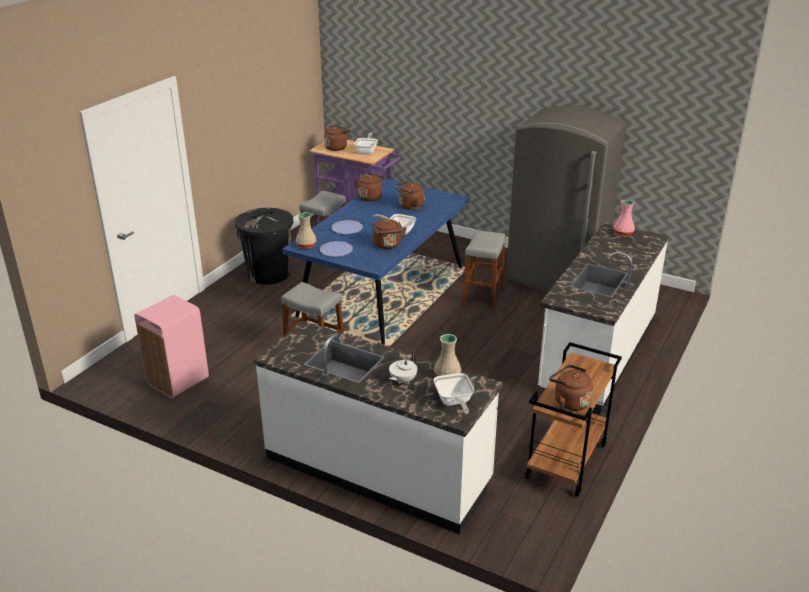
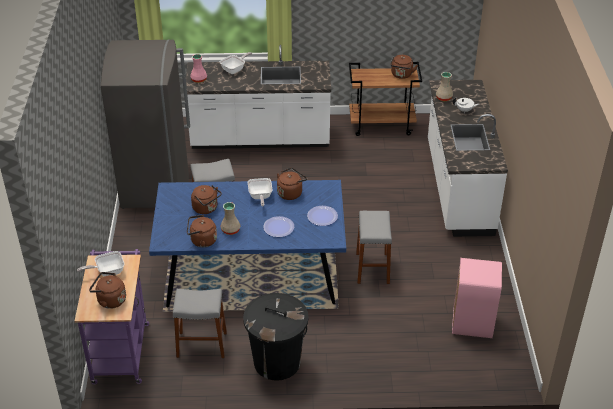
camera: 120 degrees left, 10 degrees up
beige vase [296,212,317,249] -> beige vase moved to [220,202,240,235]
frying pan [434,373,474,414] -> frying pan moved to [220,52,252,74]

